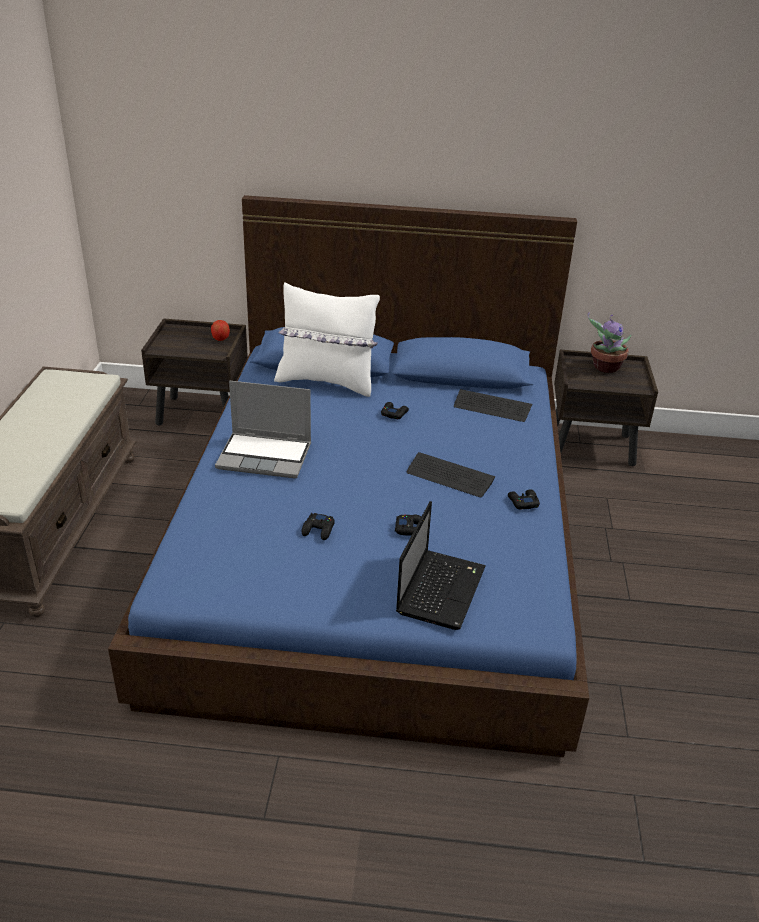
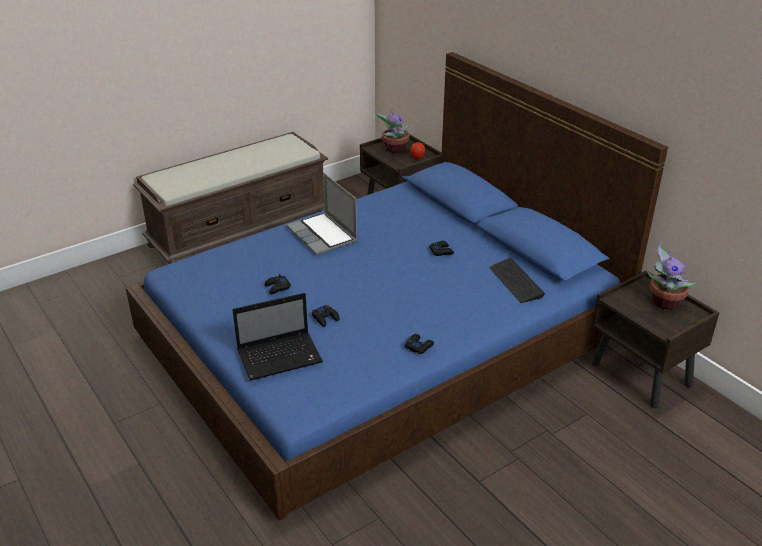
camera: 50 degrees right, 0 degrees up
white pillow [274,282,380,397] -> none
keyboard [407,452,495,497] -> none
none -> potted plant [375,109,410,153]

